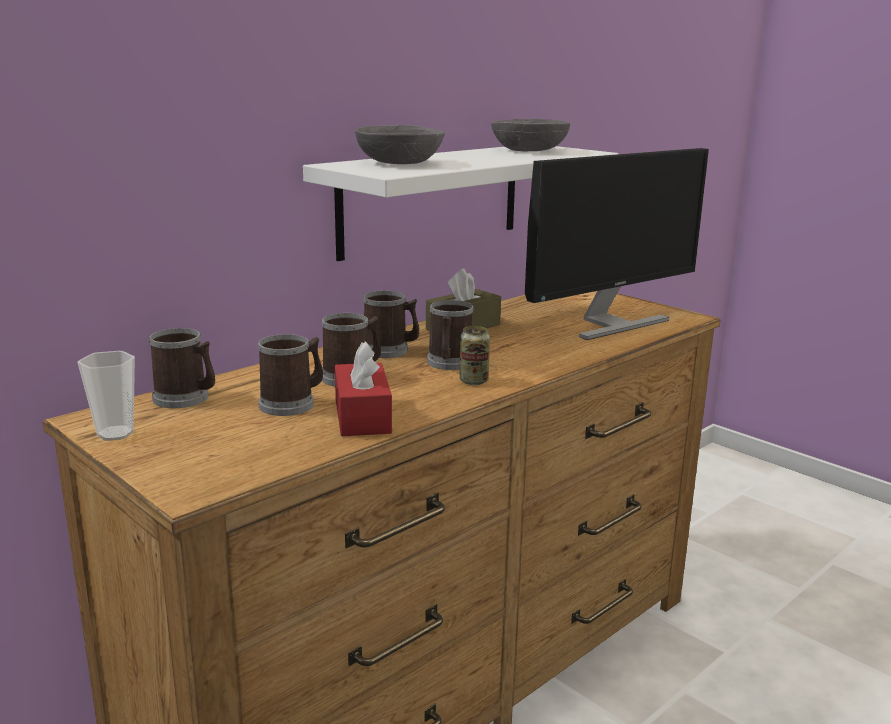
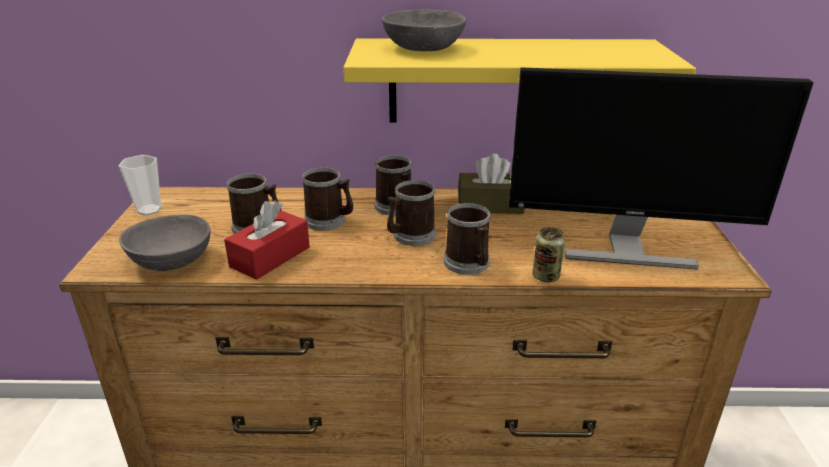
camera: 45 degrees right, 10 degrees up
mug [149,328,215,408] -> mug moved to [444,203,490,275]
white shelf [303,146,619,261] -> yellow shelf [343,38,696,123]
can [460,326,490,385] -> can moved to [532,227,565,282]
grey bowl [491,119,570,151] -> grey bowl moved to [119,214,210,271]

